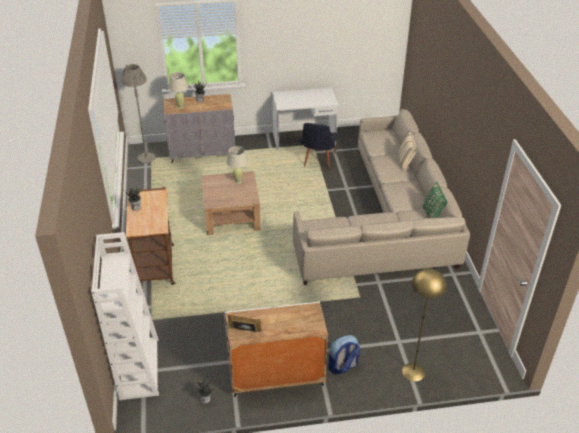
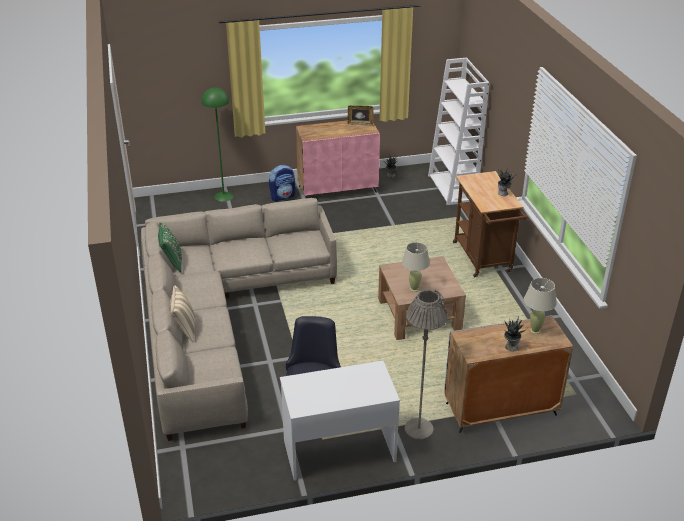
camera: 175 degrees right, 5 degrees down
grey floor lamp [122,64,155,163] -> grey floor lamp moved to [405,290,448,440]
white cabinet [225,301,328,397] -> pink cabinet [296,120,380,198]
yellow floor lamp [402,268,447,381] -> green floor lamp [201,87,233,202]

